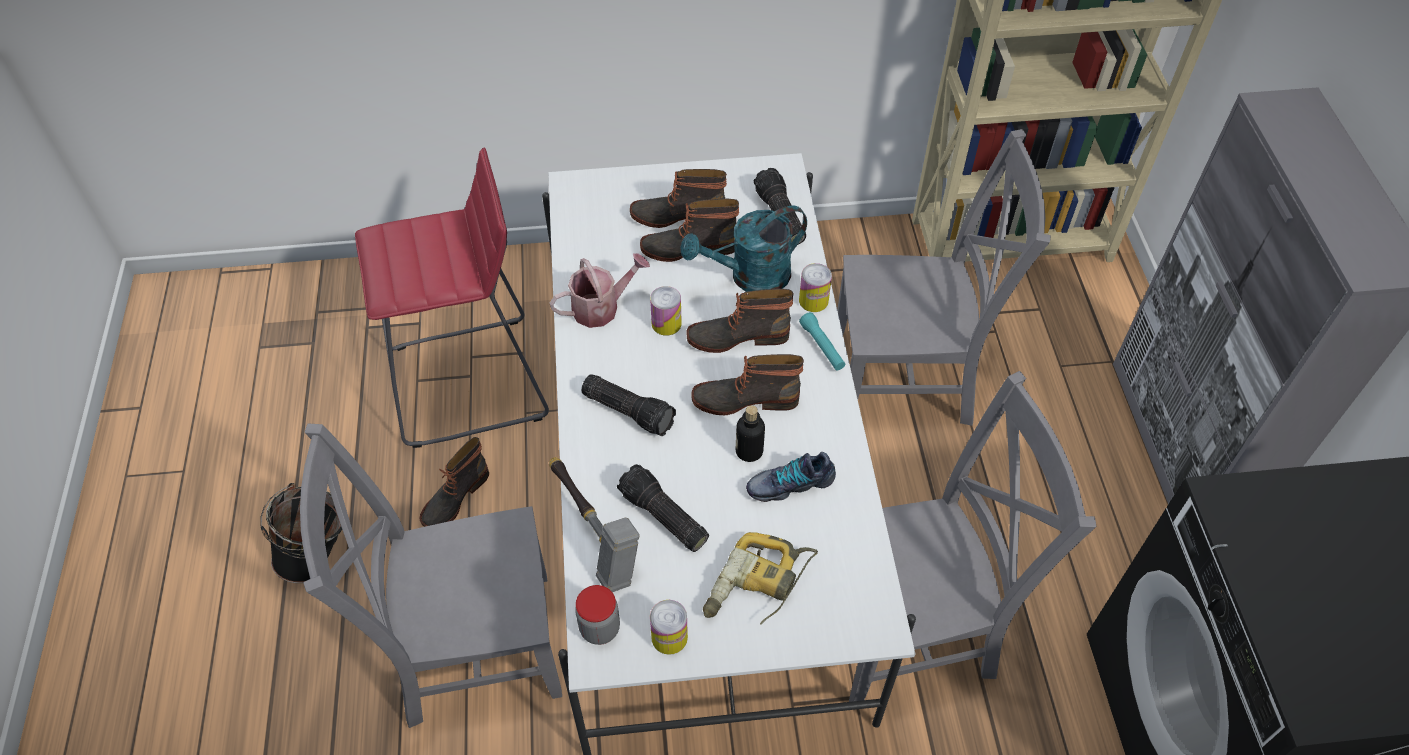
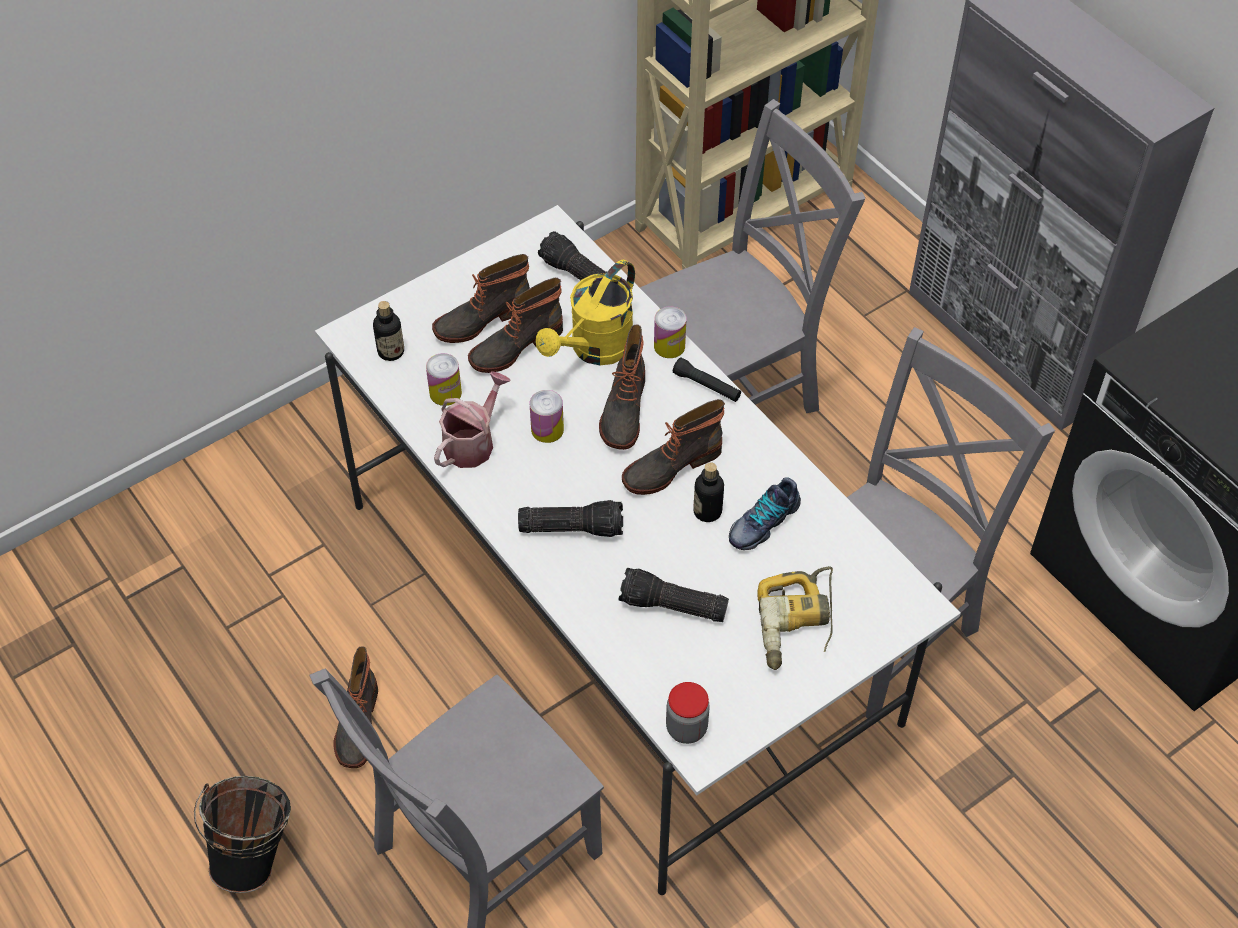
camera: 30 degrees left, 0 degrees up
red stool [355,148,549,448] -> none
hammer [549,457,640,592] -> none
can [650,600,688,655] -> can moved to [426,353,462,406]
turquoise watering can [680,205,807,292] -> yellow watering can [536,260,635,365]
boot [686,288,794,353] -> boot turned 45 degrees counterclockwise [599,325,645,450]
turquoise flashlight [799,312,845,370] -> black flashlight [673,358,741,402]
none -> bottle [373,301,404,361]

